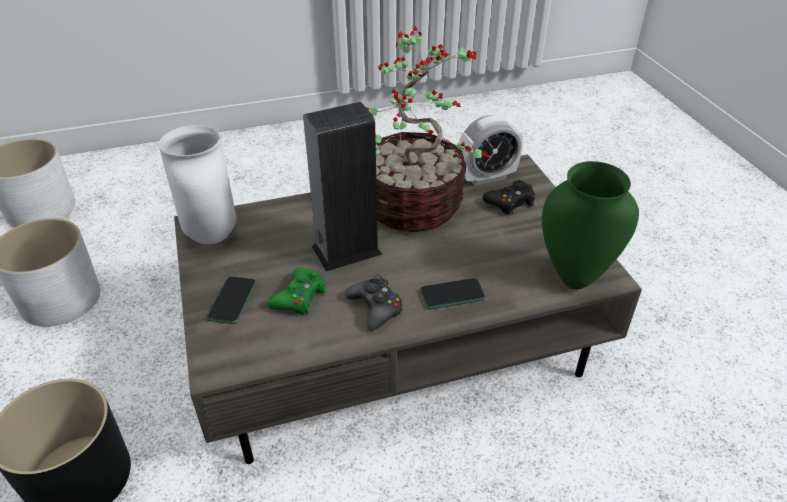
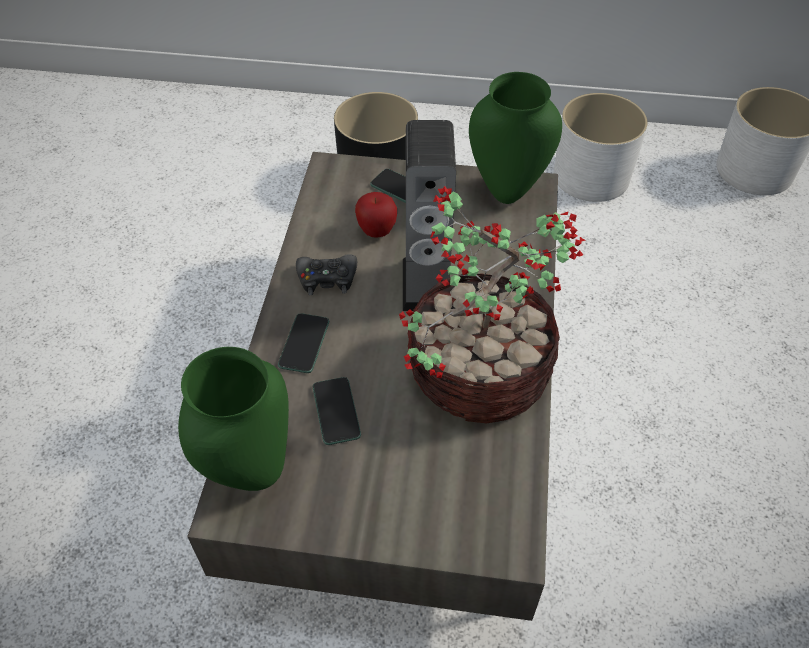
camera: 115 degrees right, 10 degrees up
white vase [159,125,236,244] -> green vase [469,72,562,204]
green game controller [267,268,326,315] -> apple [355,192,397,238]
alarm clock [458,115,523,186] -> none
black game controller [482,180,535,215] -> none
none -> phone [313,377,361,445]

